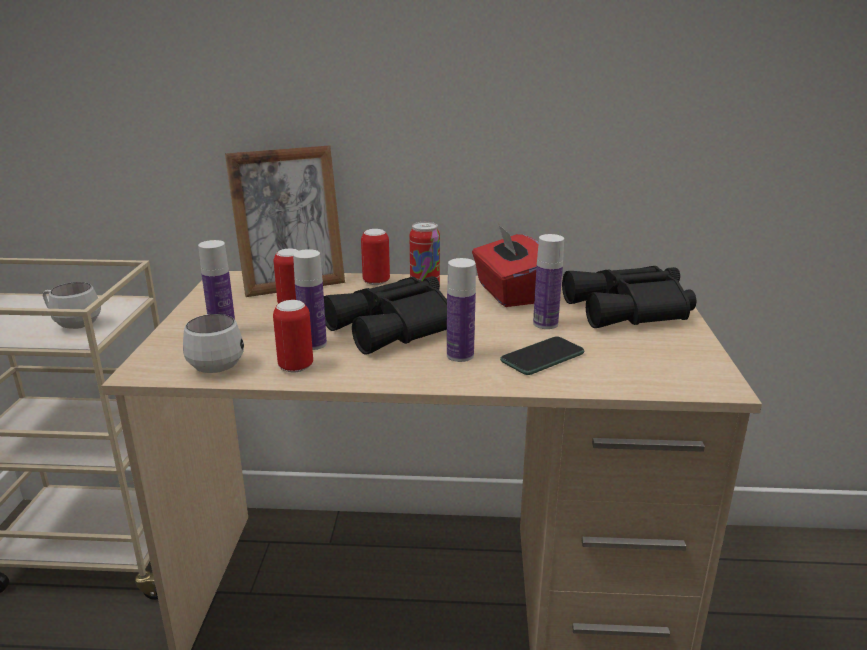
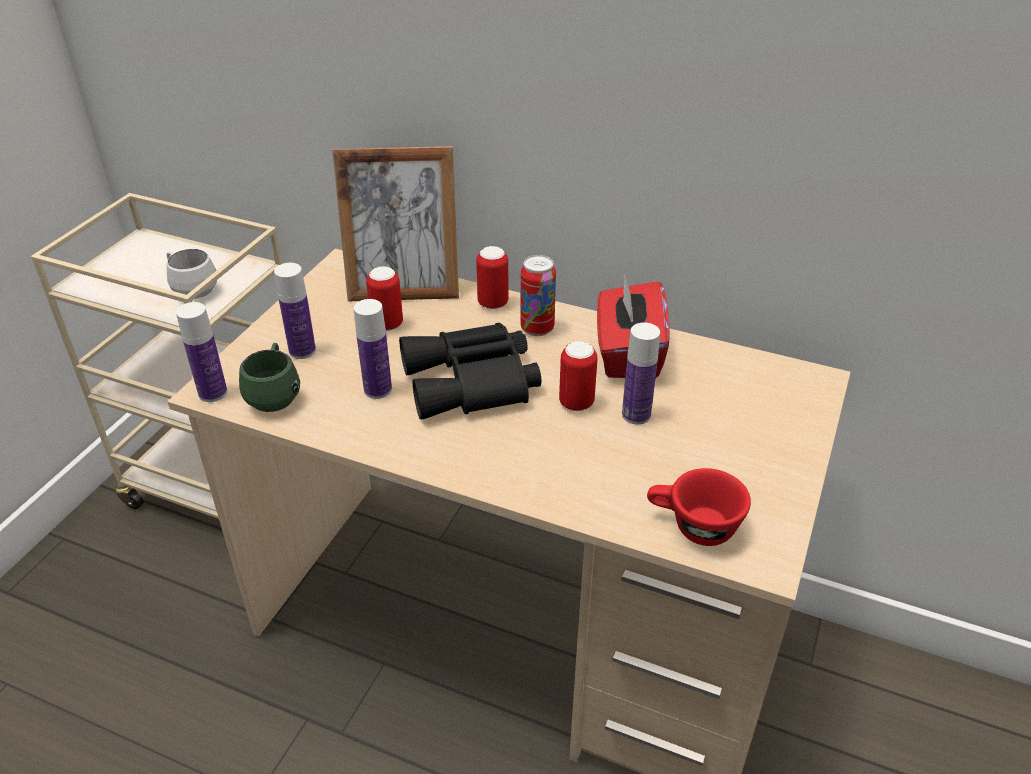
camera: 20 degrees right, 15 degrees up
white mug [183,314,244,373] -> green mug [239,343,300,412]
can [273,300,313,372] -> can moved to [559,341,598,411]
bottle [447,258,476,362] -> bottle moved to [176,302,227,402]
phone [500,336,584,375] -> none
black binoculars [562,266,696,328] -> none
none -> red cup [647,468,751,546]

